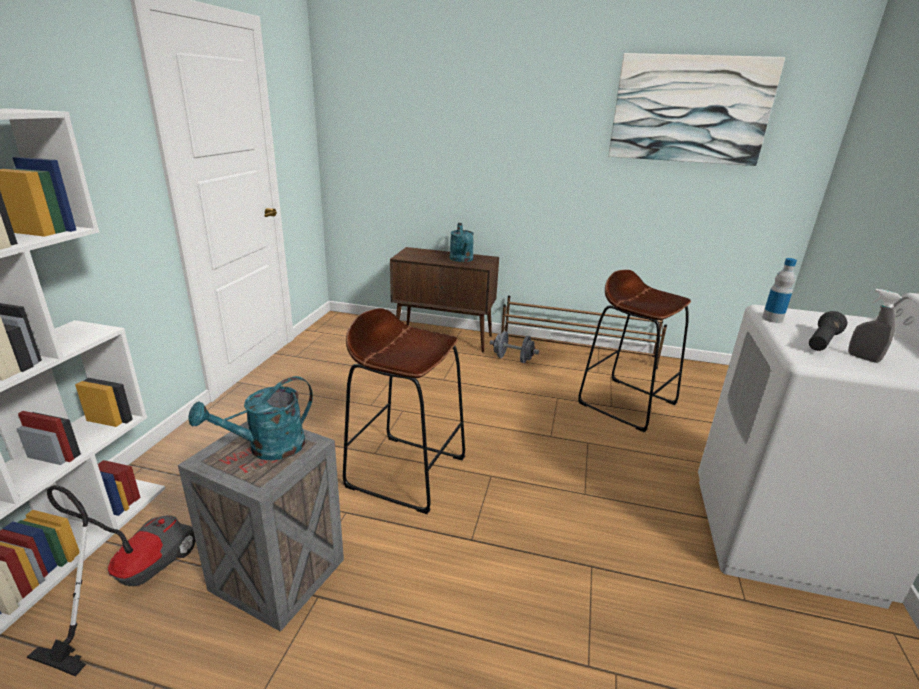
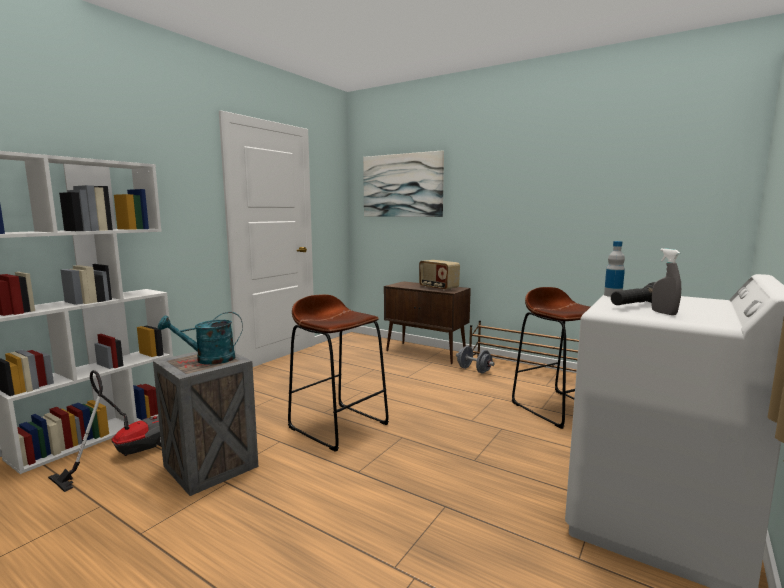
camera: 20 degrees right, 15 degrees down
turquoise watering can [450,223,474,262] -> radio [419,260,460,291]
picture [608,53,785,166] -> picture moved to [363,150,444,217]

